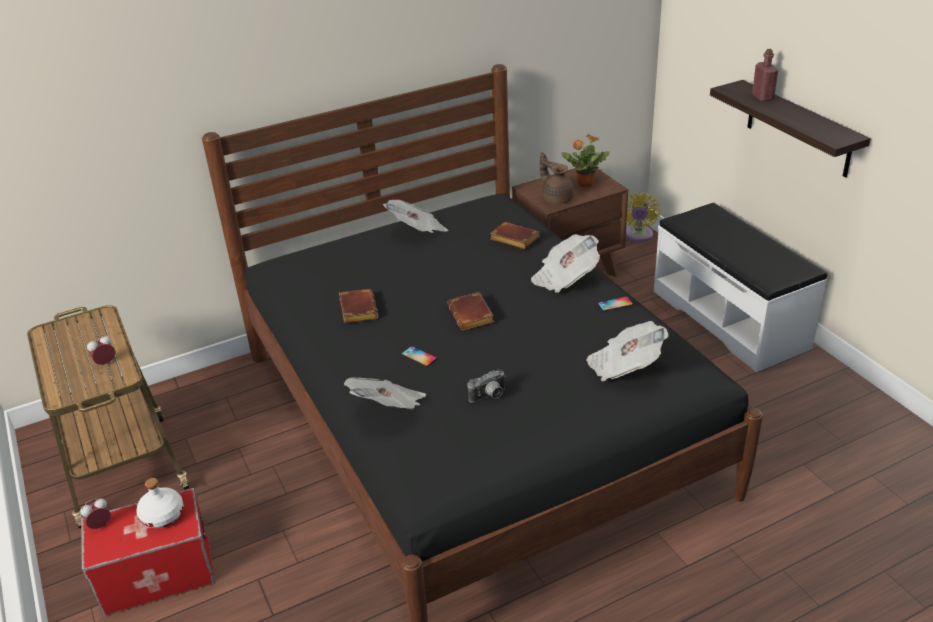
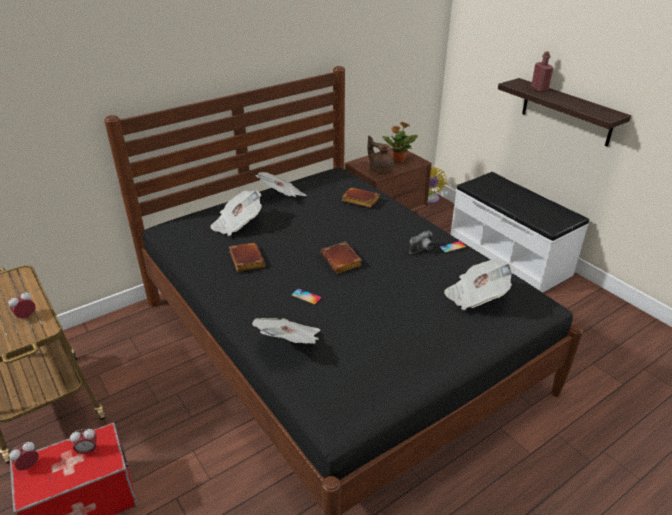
camera: 10 degrees left, 0 degrees up
white bottle [136,478,183,528] -> alarm clock [70,429,97,456]
camera [467,369,506,403] -> camera moved to [409,230,434,254]
newspaper [531,234,600,293] -> newspaper moved to [211,191,262,236]

